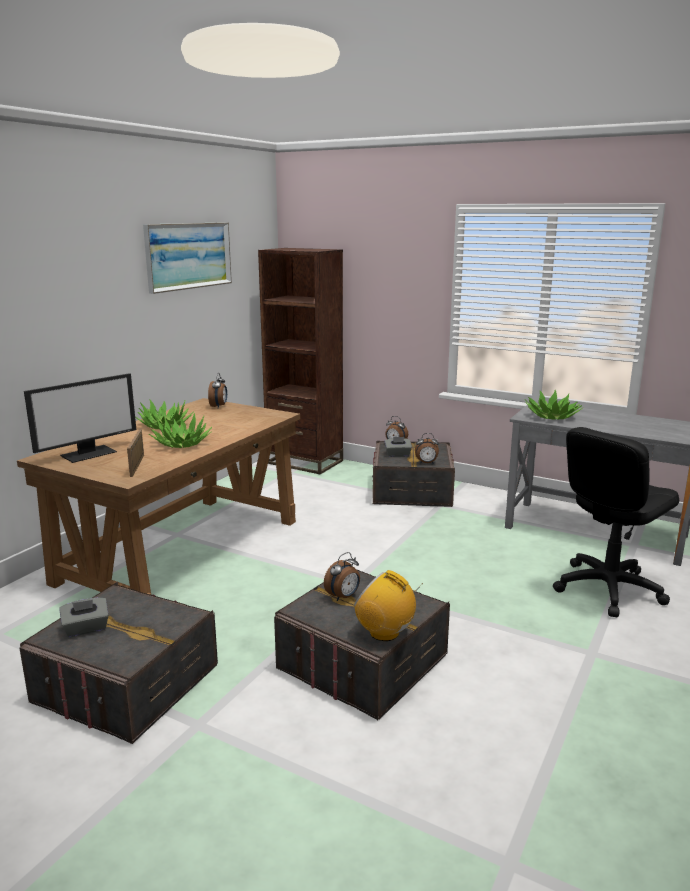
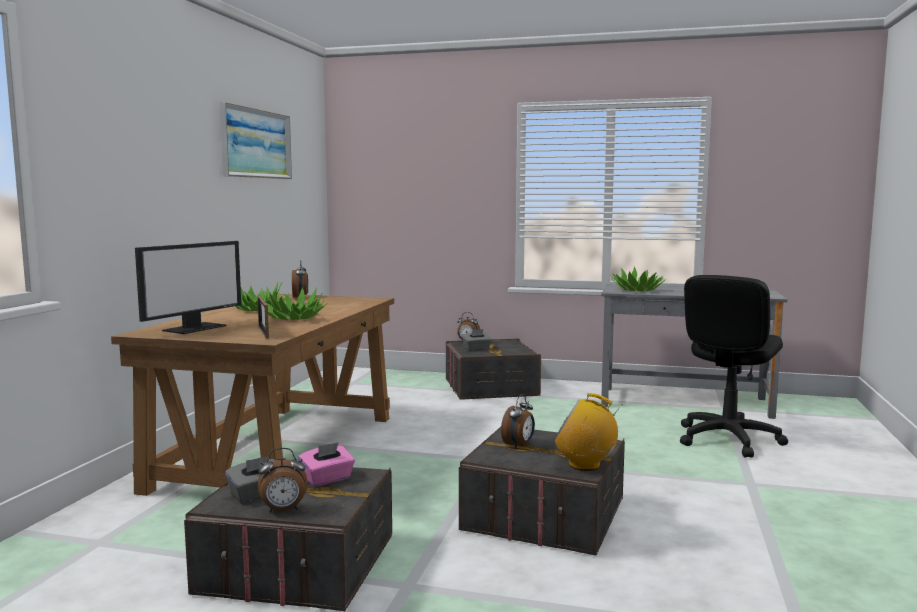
camera: 15 degrees left, 10 degrees down
brown bookcase [258,248,343,474] -> none
alarm clock [415,433,439,464] -> alarm clock moved to [258,448,308,513]
none -> pink tissue box [298,442,355,487]

